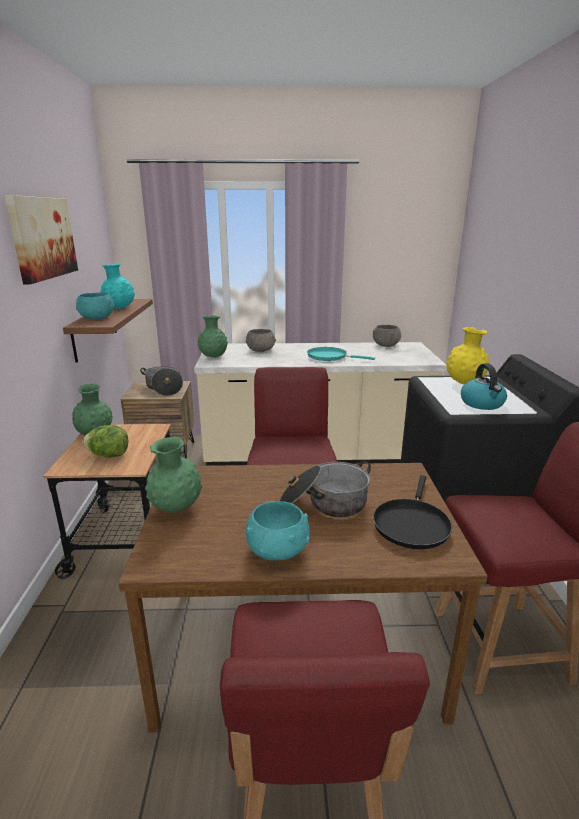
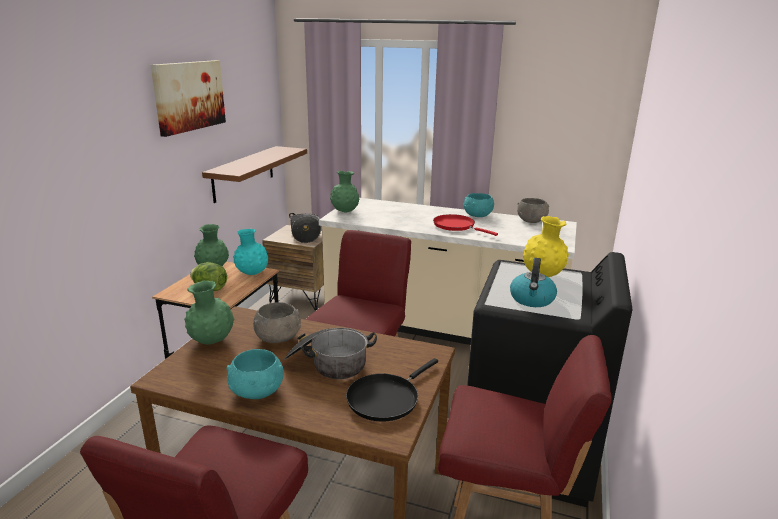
camera: 20 degrees right, 0 degrees up
turquoise bowl [76,293,115,320] -> turquoise bowl moved to [464,193,494,217]
turquoise vase [100,264,135,309] -> turquoise vase moved to [233,229,268,275]
grey bowl [245,329,276,352] -> grey bowl moved to [253,303,301,343]
turquoise frying pan [307,347,375,361] -> red frying pan [433,214,498,236]

